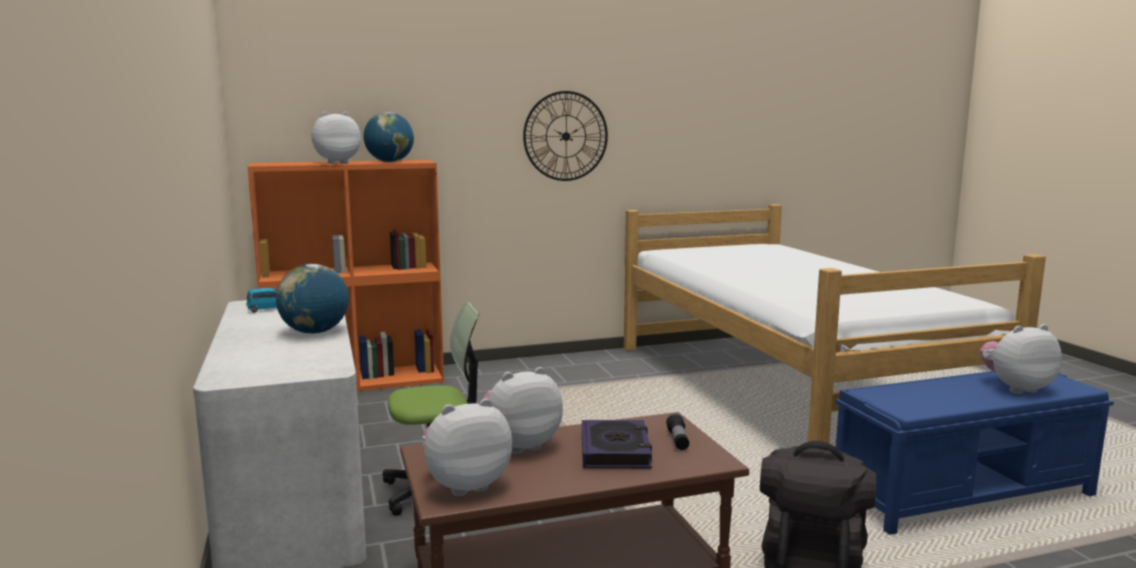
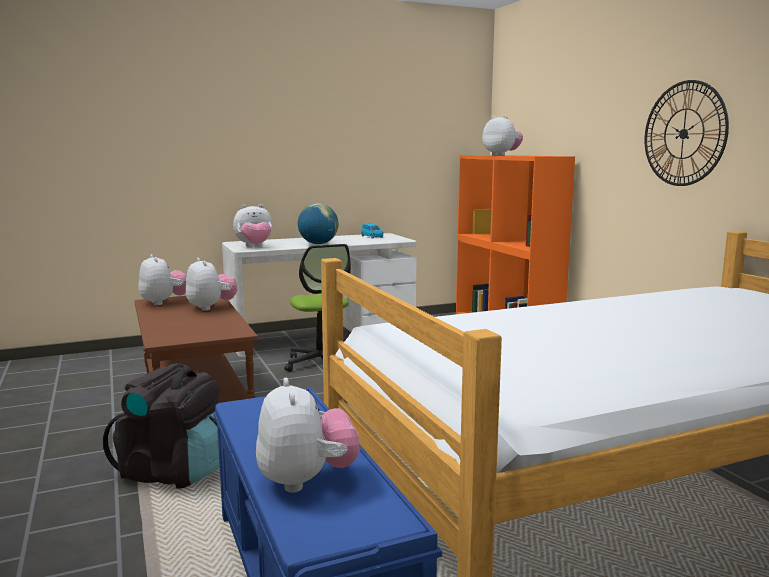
camera: 85 degrees right, 0 degrees up
globe [363,112,414,162] -> none
book [582,420,652,468] -> none
flashlight [666,414,689,450] -> none
none -> plush toy [233,204,273,247]

